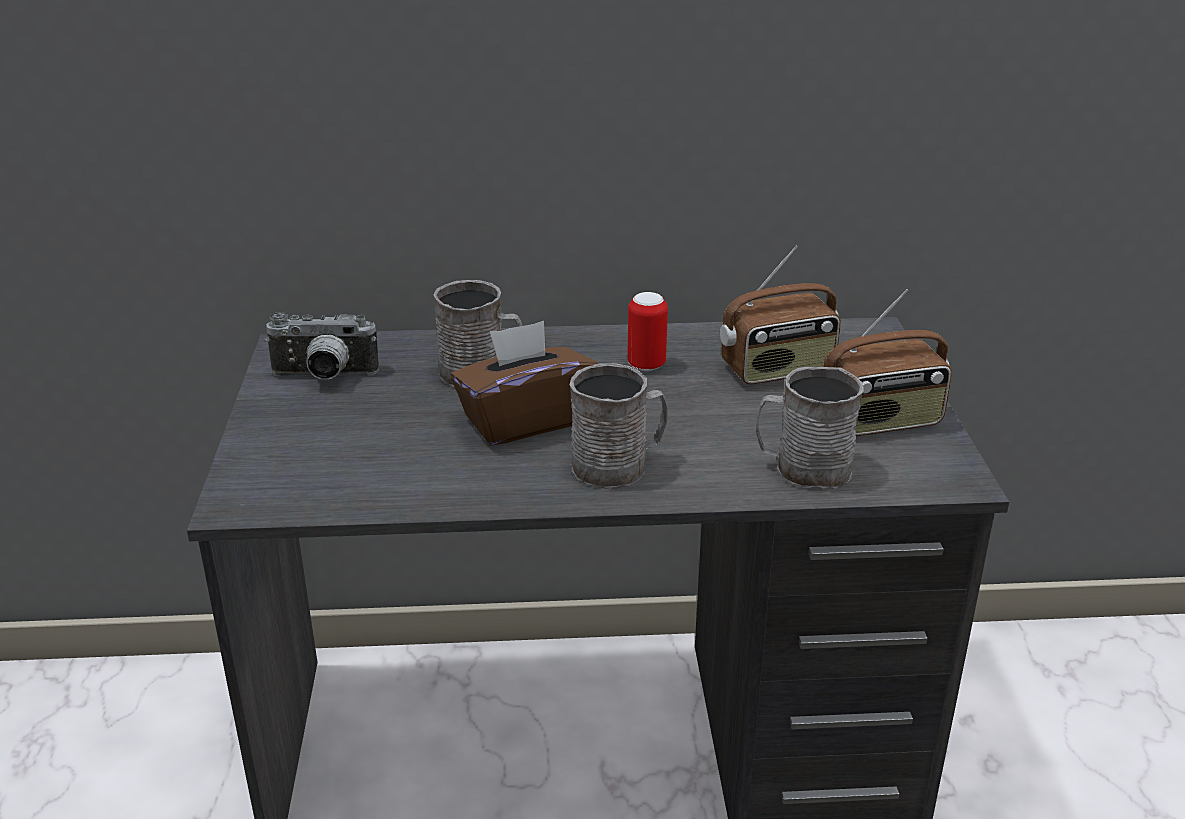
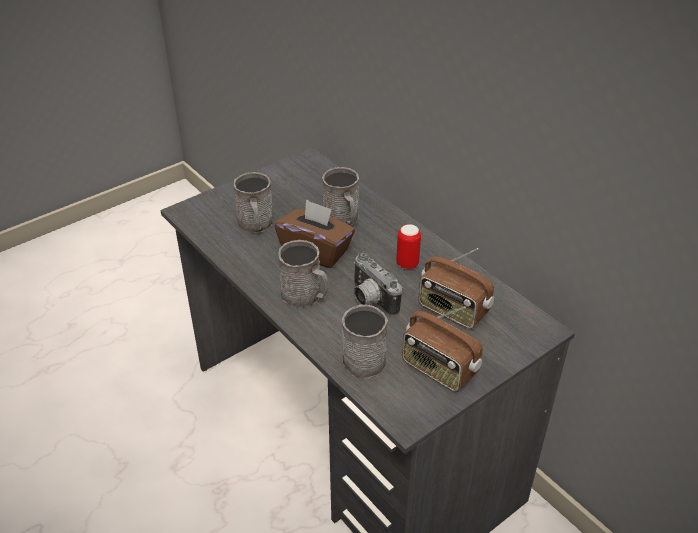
camera: 55 degrees right, 10 degrees up
camera [264,312,379,380] -> camera moved to [353,252,402,316]
none -> grey mug [234,172,273,233]

